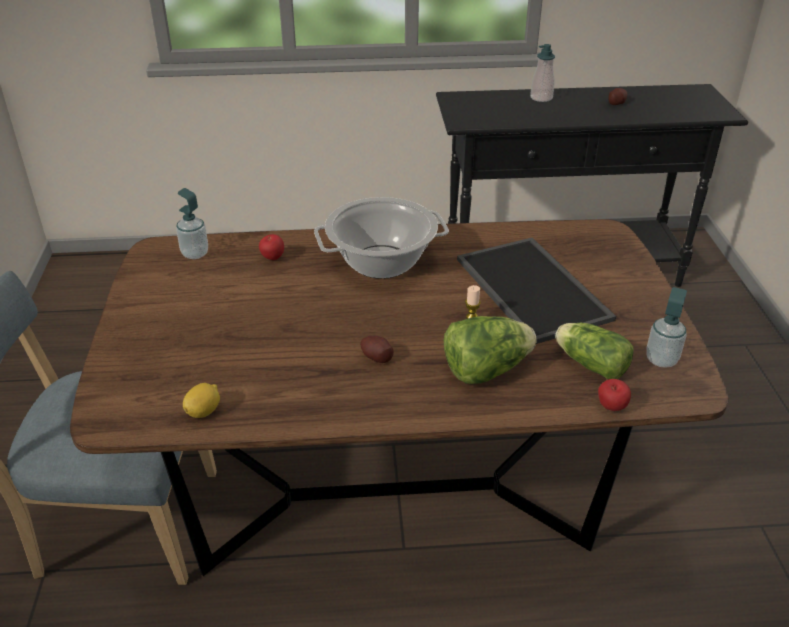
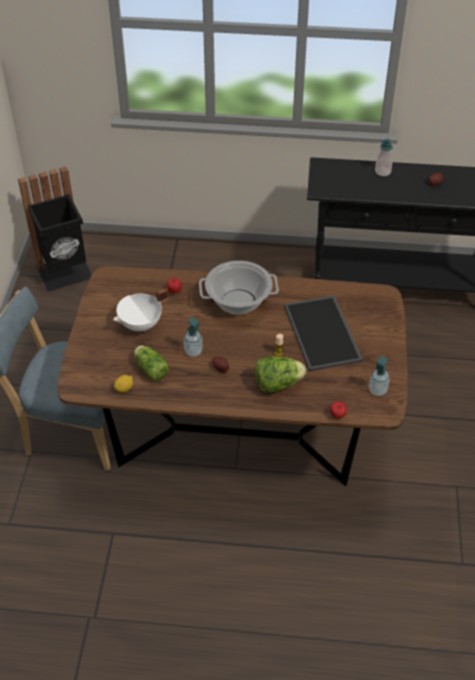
camera: 10 degrees right, 10 degrees up
soap dispenser [176,188,208,259] -> soap dispenser moved to [184,317,203,357]
lettuce [555,323,634,380] -> lettuce moved to [134,346,169,381]
none -> black trash can [18,167,92,292]
none -> white cooking pot [113,288,169,332]

